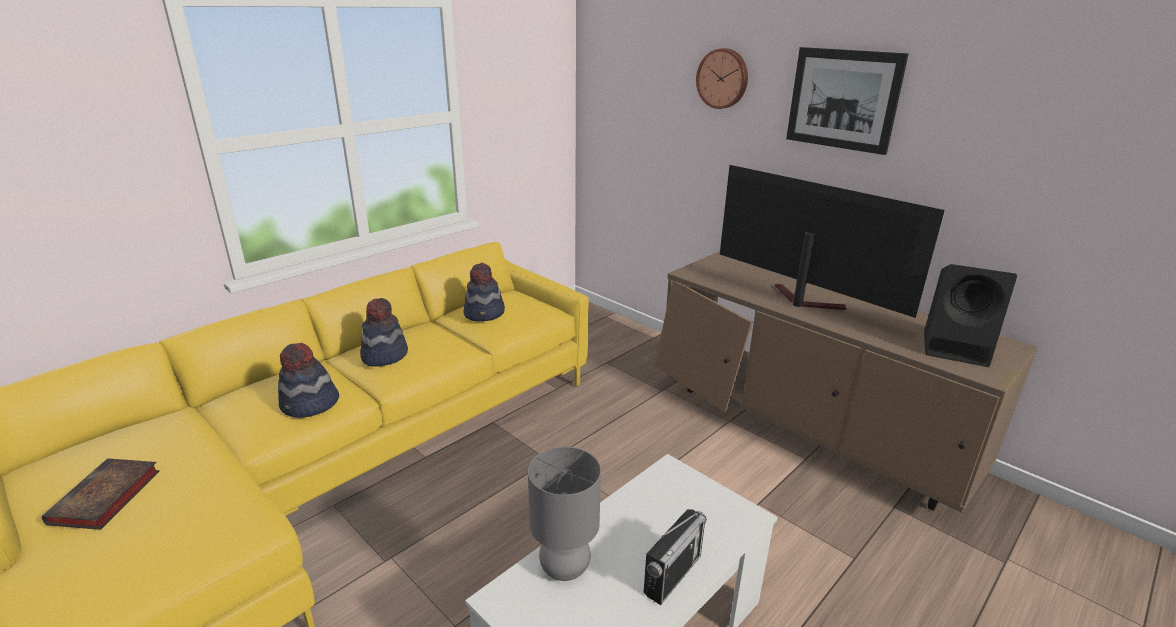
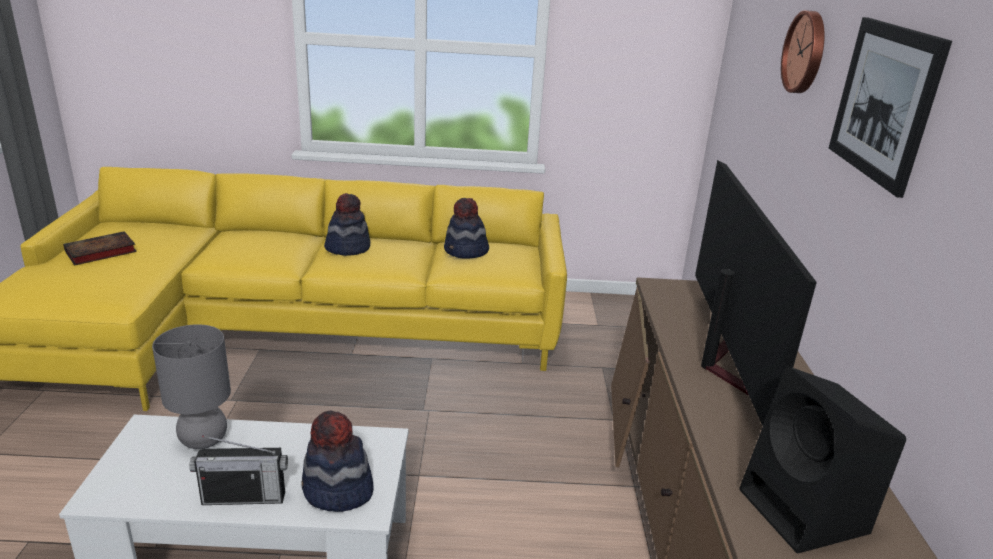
camera: 45 degrees right, 0 degrees up
hat [278,343,339,418] -> hat moved to [301,410,374,512]

